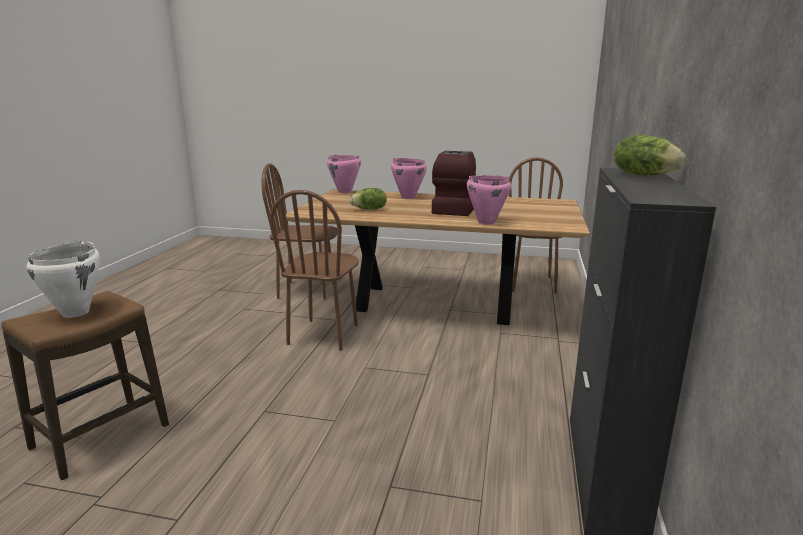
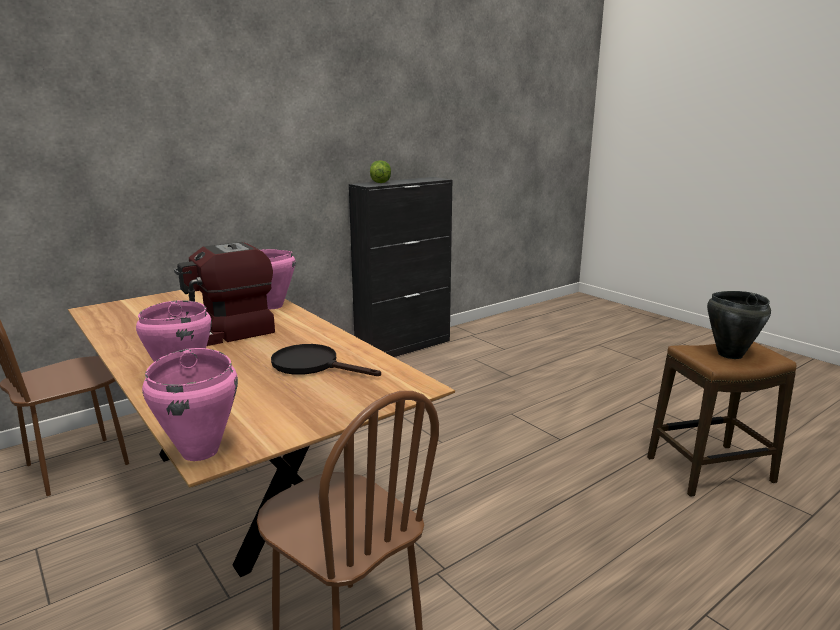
camera: 140 degrees left, 0 degrees up
white cooking pot [26,241,100,318] -> black cooking pot [707,291,771,359]
brown chair [270,190,359,351] -> none
lettuce [349,188,387,210] -> black frying pan [271,344,381,376]

